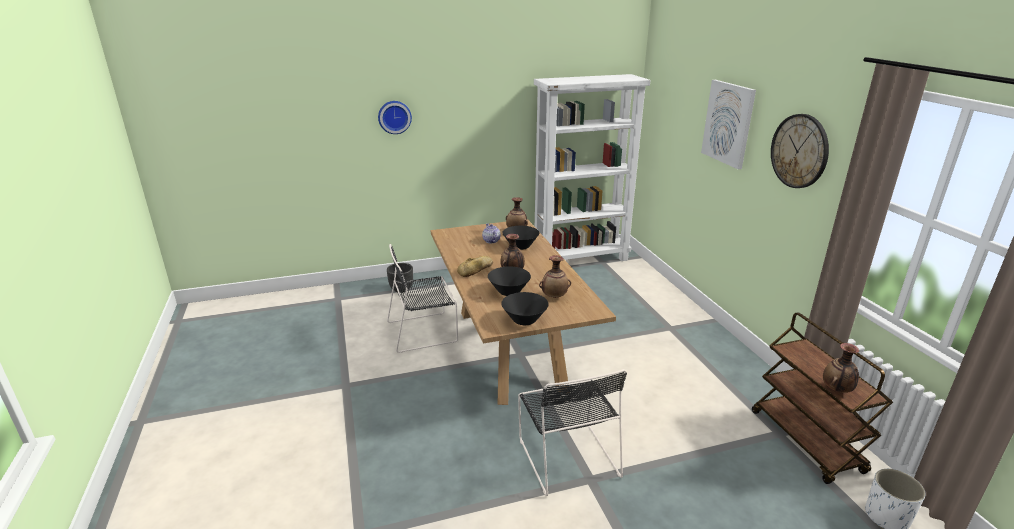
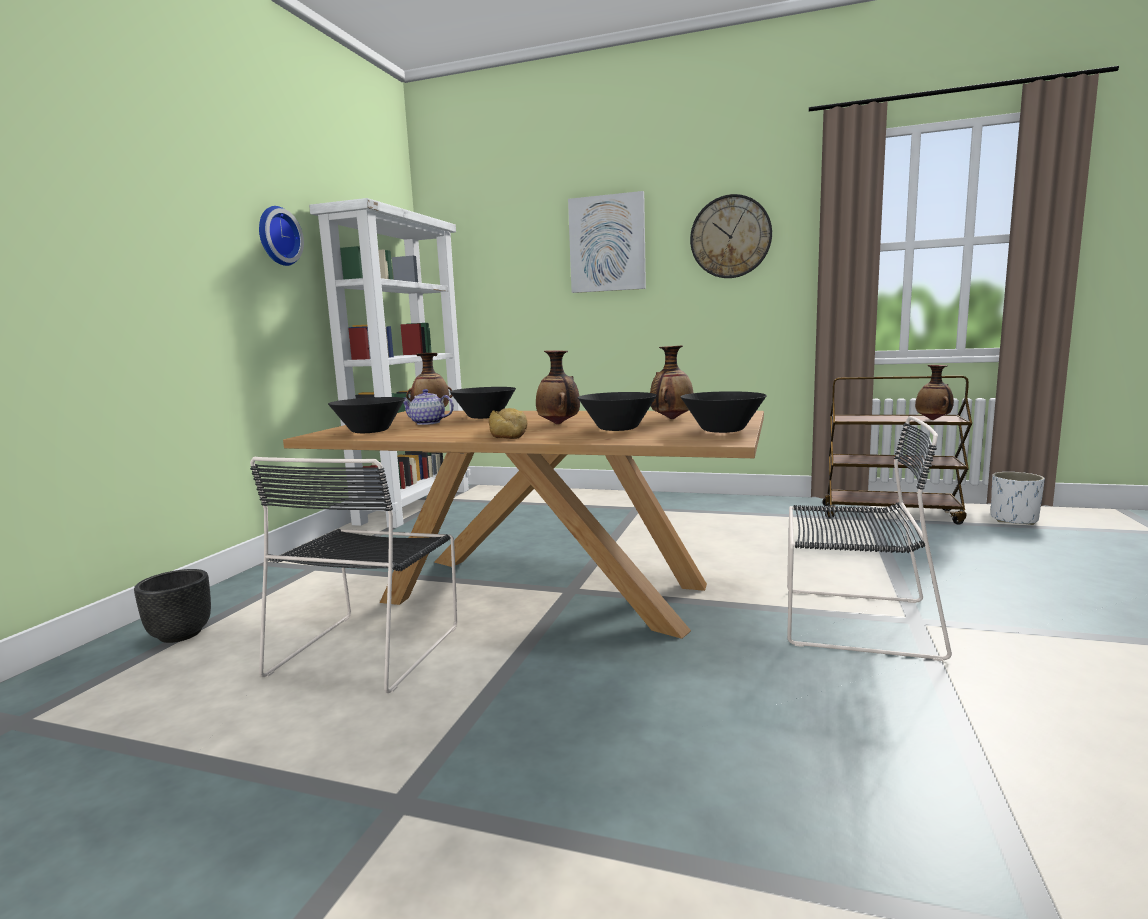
camera: 55 degrees left, 15 degrees down
wall clock [378,101,412,134] -> wall clock moved to [259,206,304,266]
none -> black bowl [328,397,405,433]

